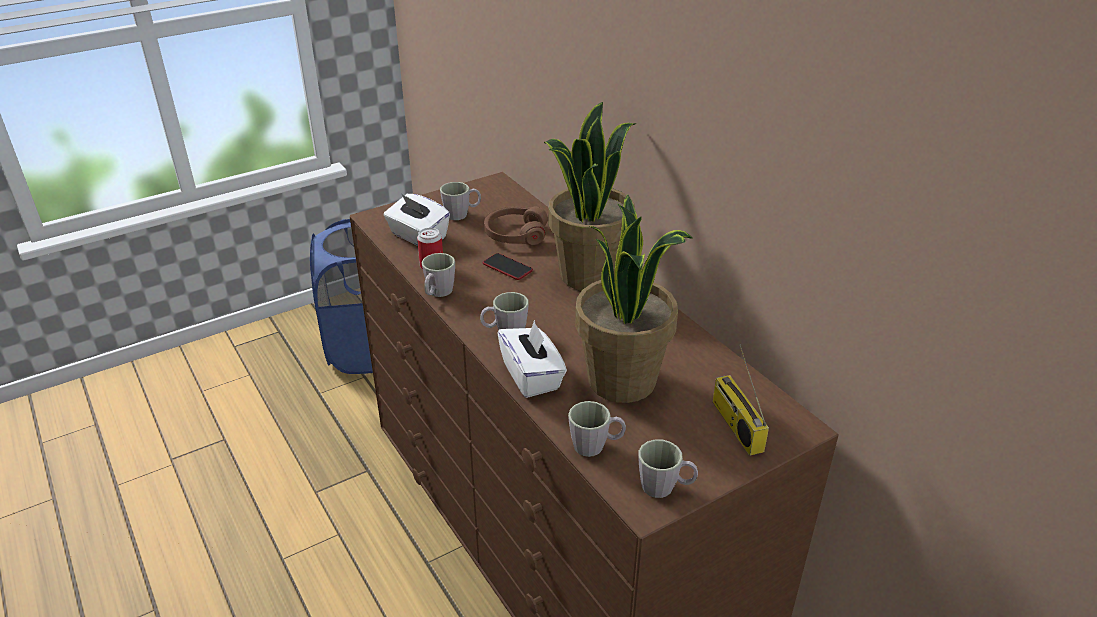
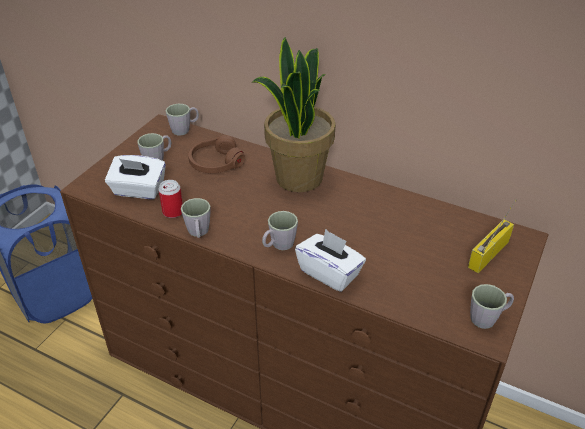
camera: 30 degrees left, 5 degrees up
phone [483,253,533,280] -> none
grey mug [568,401,626,457] -> grey mug moved to [166,104,199,135]
potted plant [575,195,693,403] -> none
radio [713,344,769,456] -> radio turned 90 degrees clockwise [468,199,517,273]

